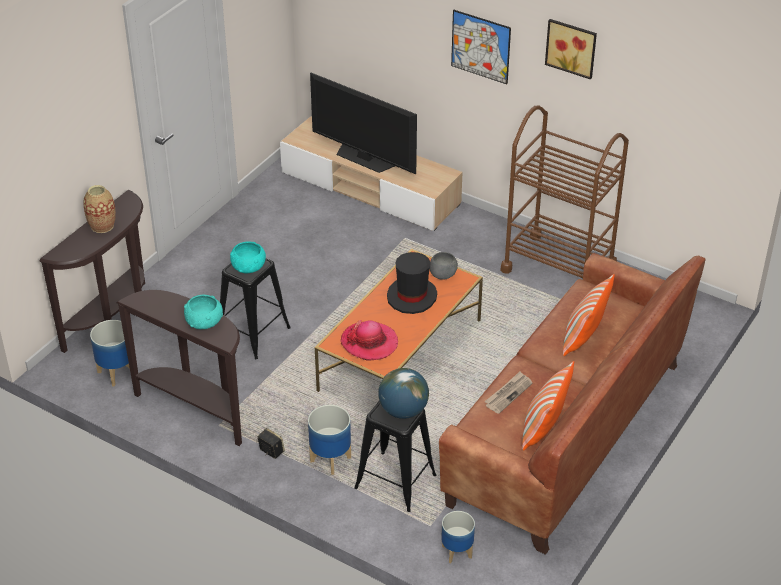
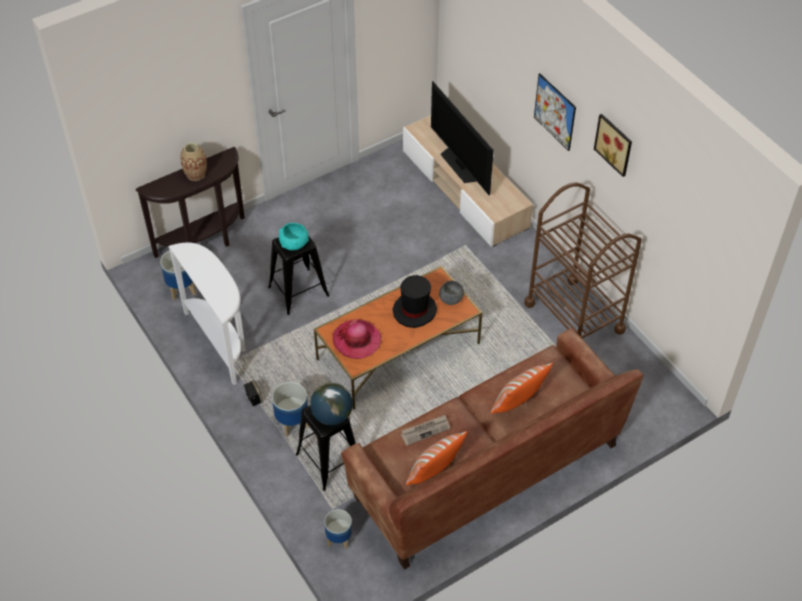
camera: 25 degrees right, 10 degrees up
brown console table [116,290,242,446] -> white console table [168,242,246,385]
turquoise bowl [184,295,223,329] -> none

